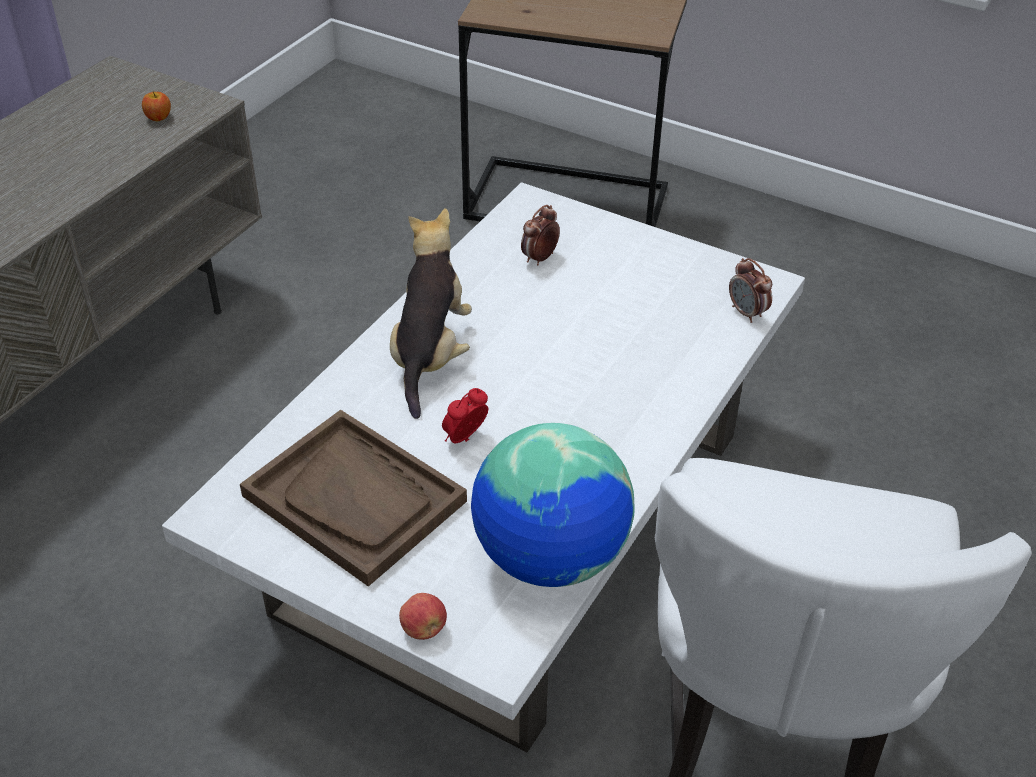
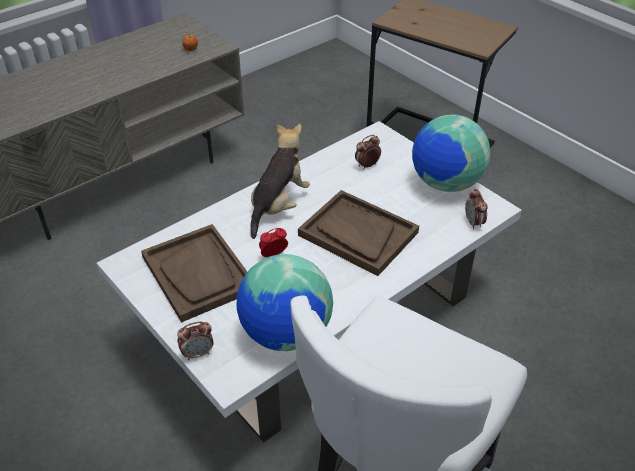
camera: 20 degrees right, 0 degrees up
apple [399,593,447,640] -> alarm clock [177,321,214,360]
none -> brown tray [298,190,419,276]
none -> globe [412,114,490,192]

